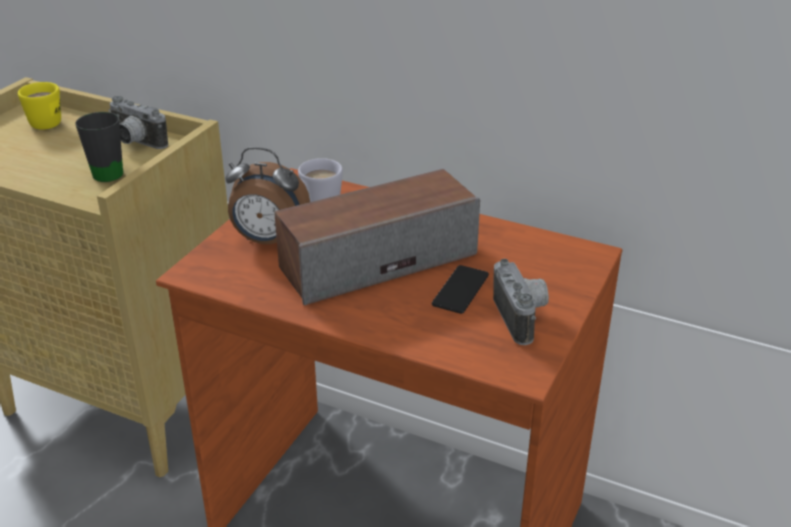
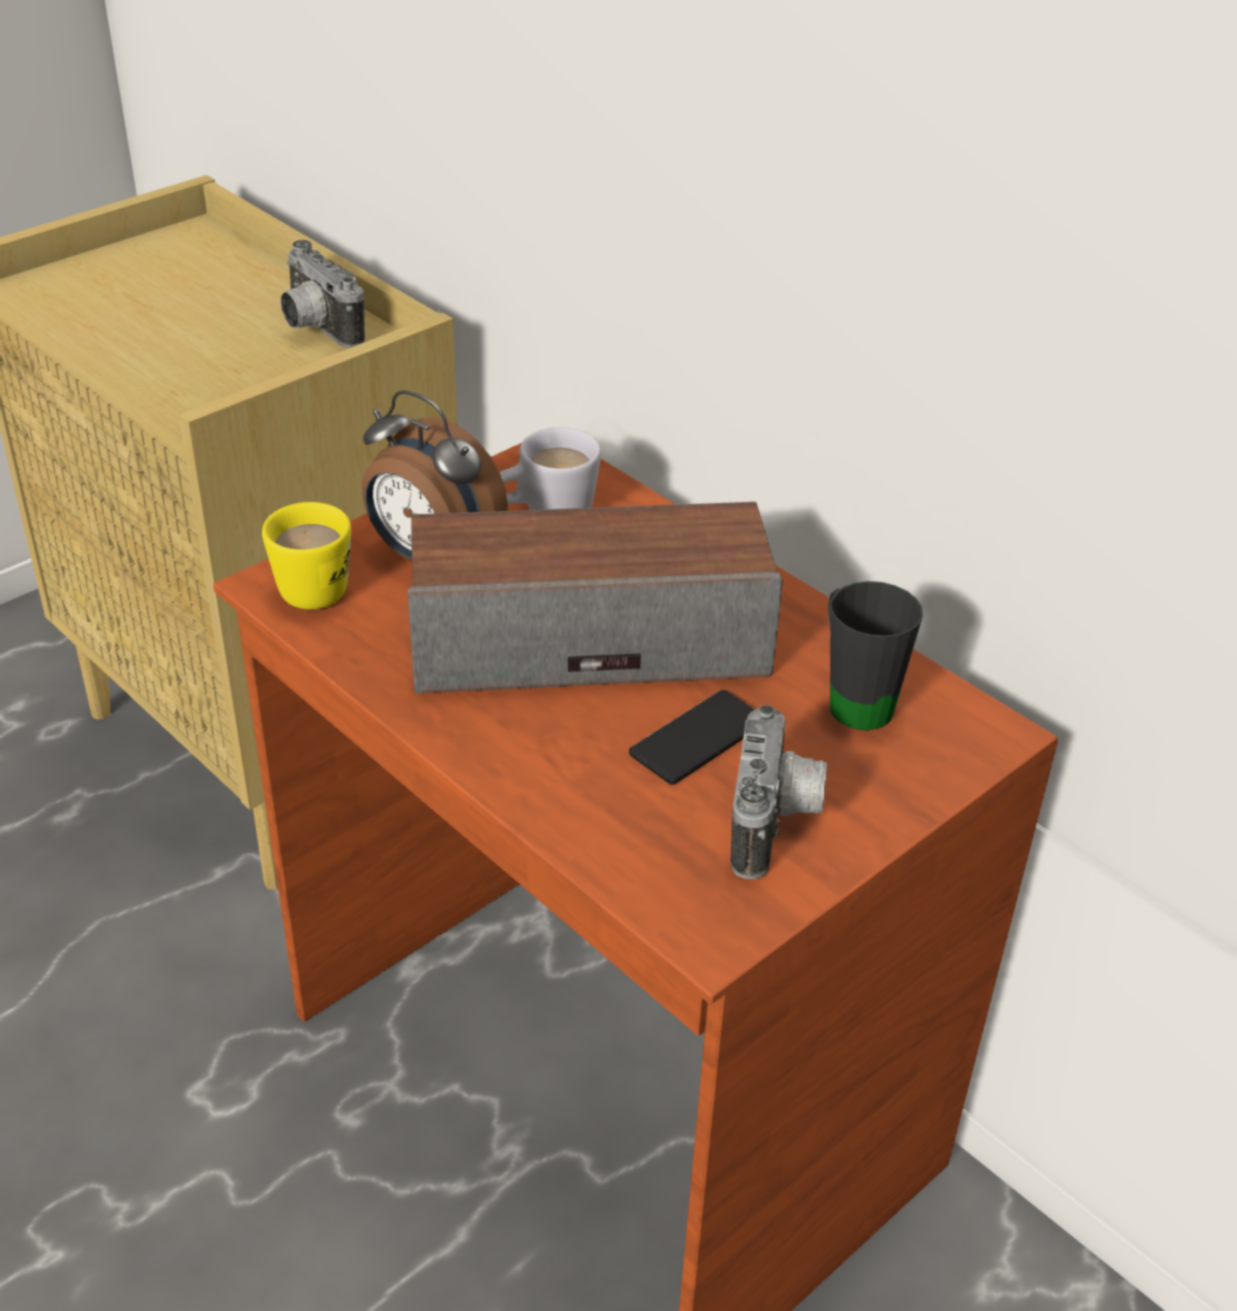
camera: 20 degrees right, 5 degrees up
yellow mug [18,82,61,130] -> yellow mug moved to [262,502,351,610]
black mug [76,112,123,182] -> black mug moved to [828,581,923,730]

